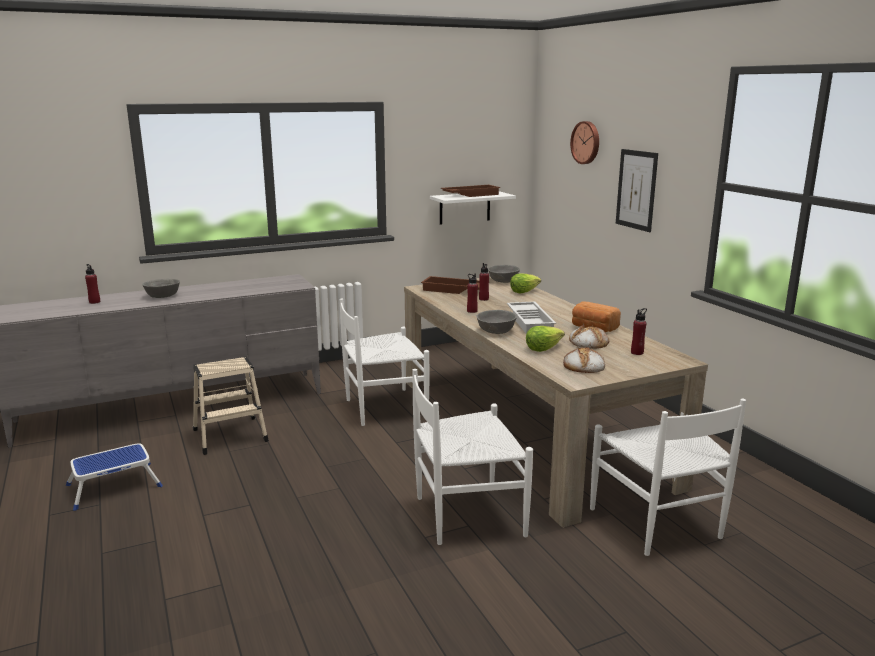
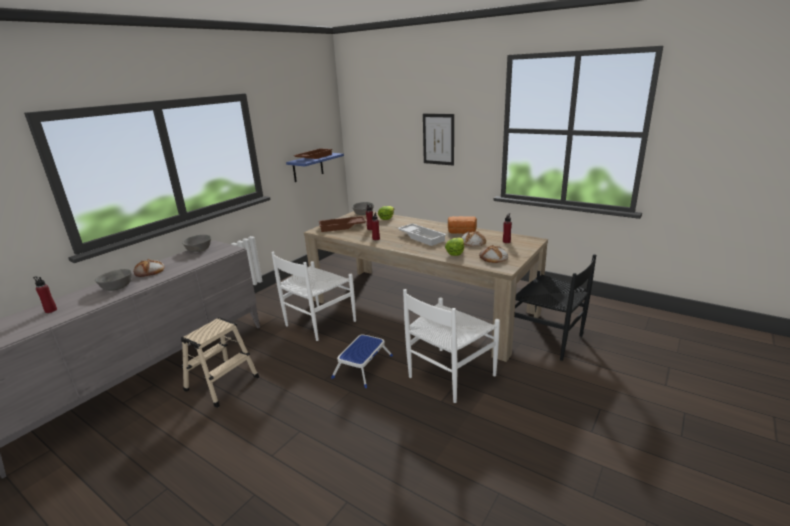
camera: 30 degrees left, 5 degrees up
blue step ladder [66,443,163,511] -> blue step ladder moved to [331,334,393,388]
white shelf [430,191,516,224] -> blue shelf [286,153,344,182]
grey bowl [476,310,517,334] -> grey bowl moved to [182,235,211,252]
wall clock [570,121,599,164] -> none
white chair [590,399,746,556] -> black chair [514,254,596,361]
none -> bread [133,259,165,277]

